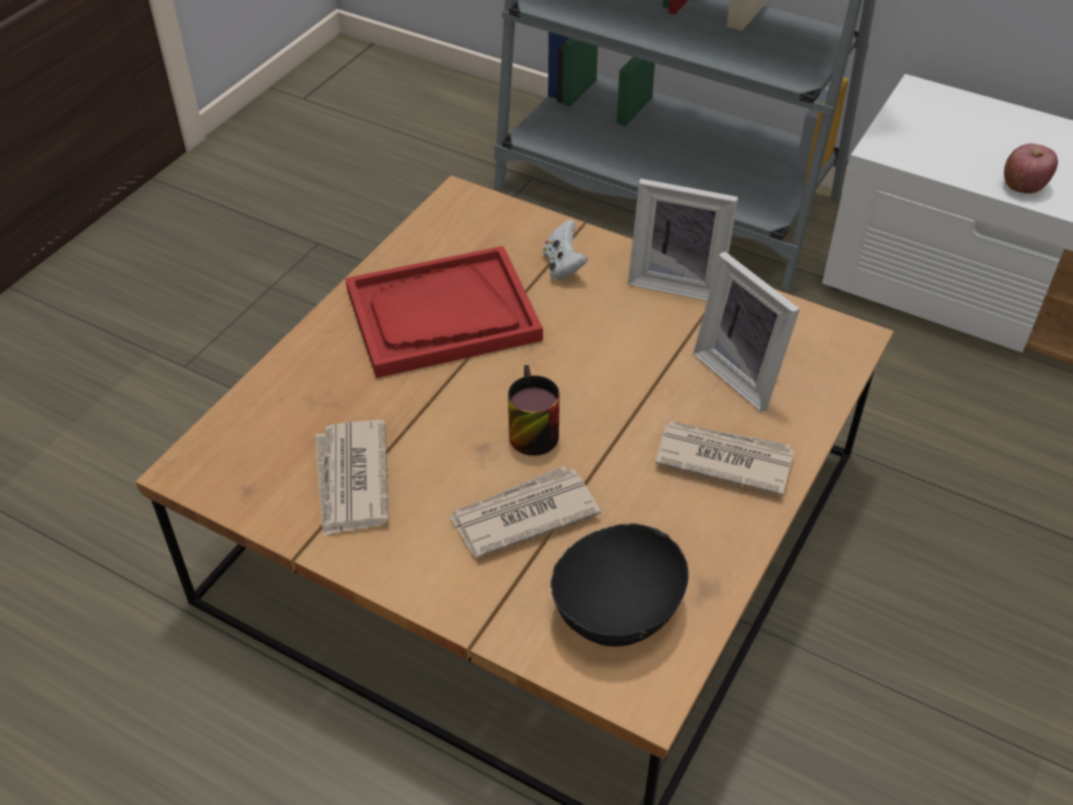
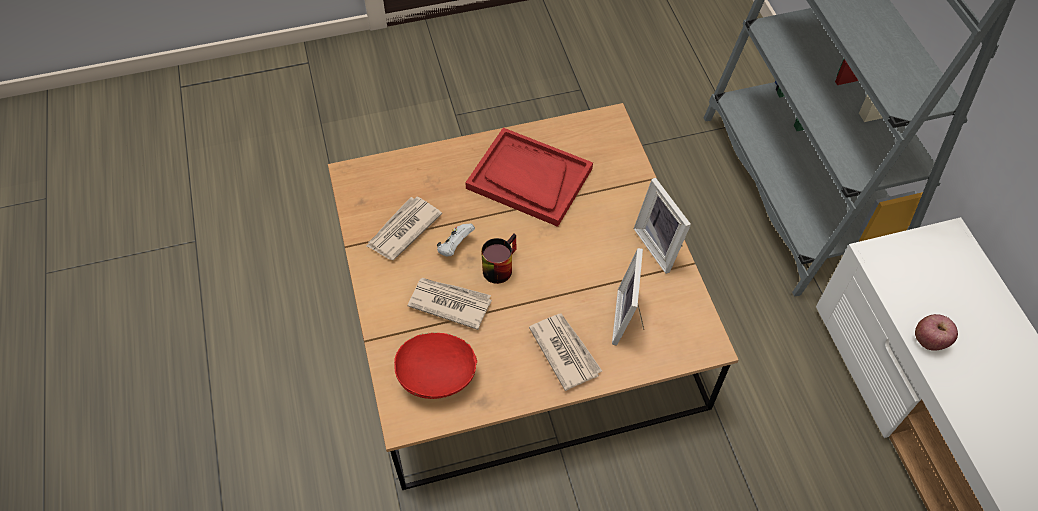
camera: 45 degrees right, 10 degrees up
white game controller [543,220,588,280] -> white game controller moved to [437,223,475,257]
black bowl [550,523,689,647] -> red bowl [394,332,477,399]

